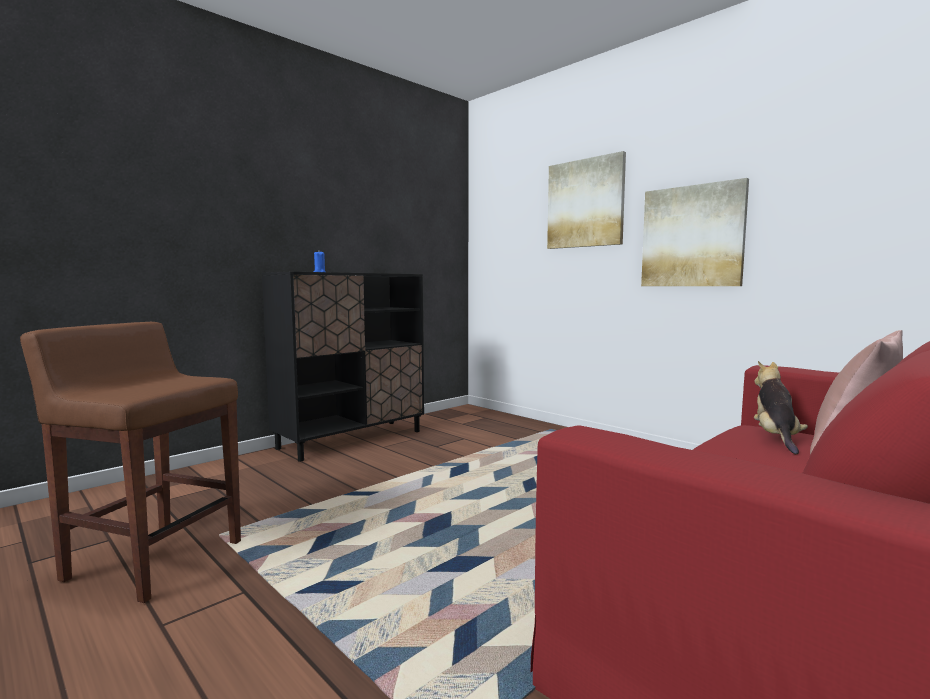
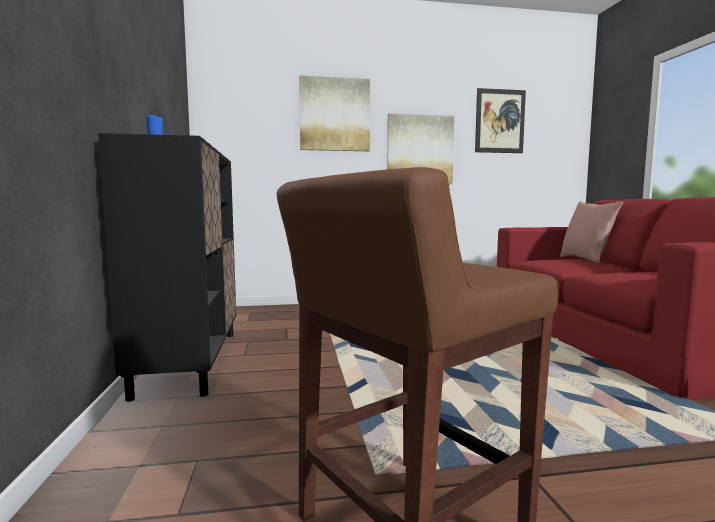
camera: 55 degrees left, 0 degrees up
plush toy [754,361,808,454] -> none
none -> picture [475,88,526,153]

